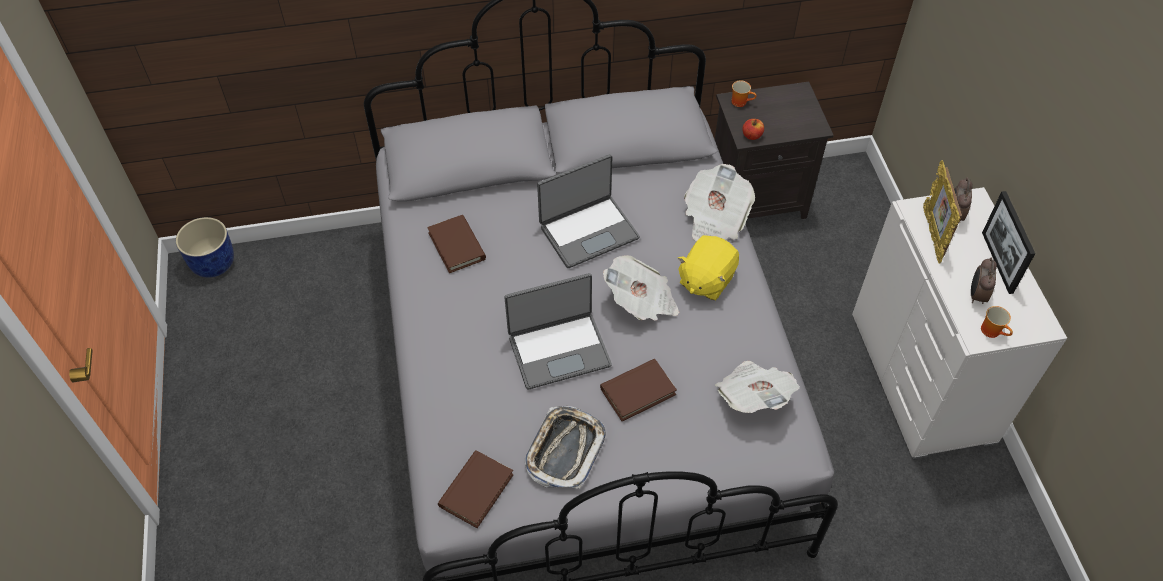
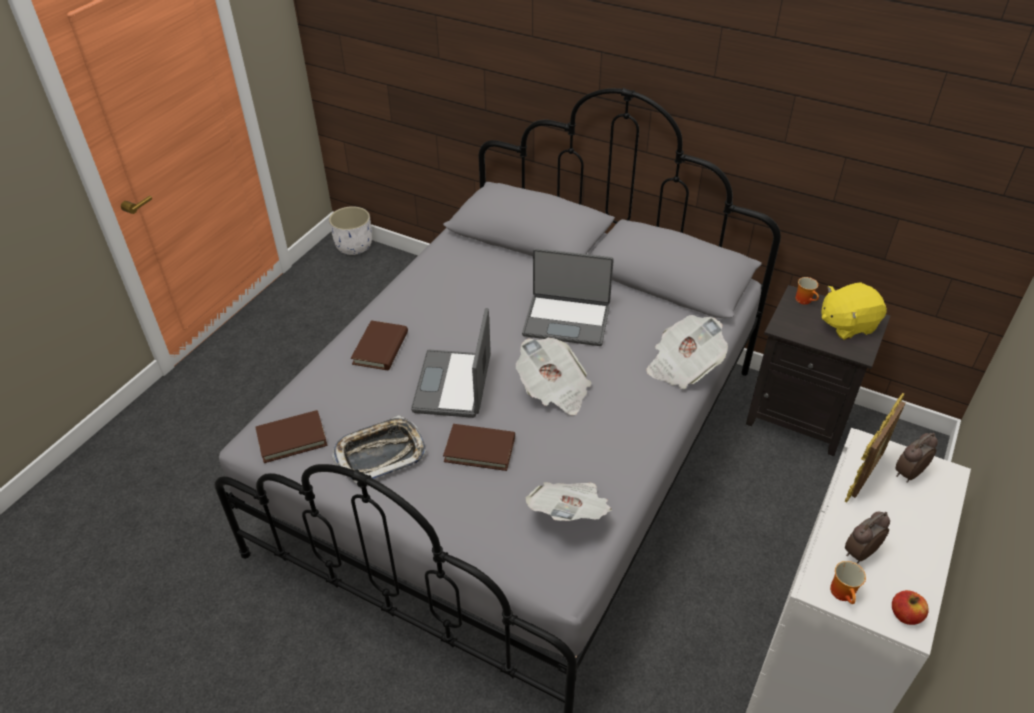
camera: 40 degrees right, 10 degrees down
blue planter [176,217,234,278] -> white planter [329,206,372,255]
brown book [427,215,486,273] -> brown book moved to [351,320,408,370]
laptop [504,273,612,389] -> laptop turned 75 degrees clockwise [411,308,491,418]
yellow plush toy [678,235,739,300] -> yellow plush toy moved to [822,282,887,340]
apple [742,119,764,140] -> apple moved to [892,590,929,625]
picture frame [982,191,1035,294] -> none

